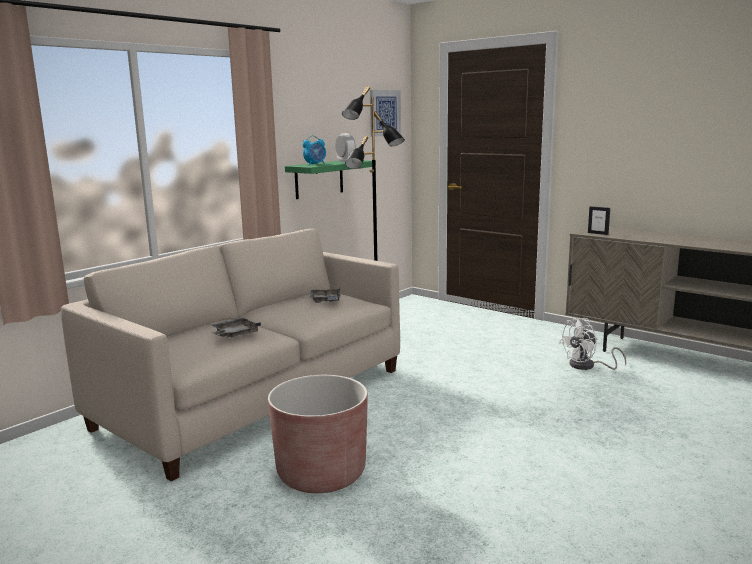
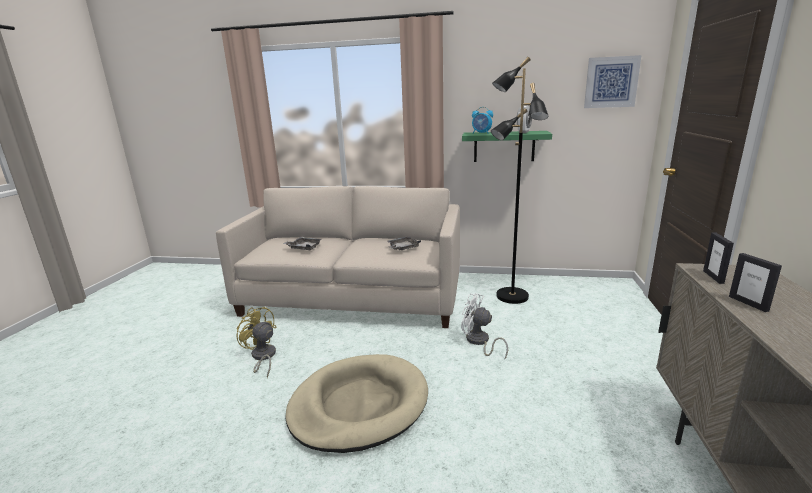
camera: 60 degrees right, 5 degrees up
brown planter [268,375,368,493] -> yellow fan [236,307,277,378]
white fan [559,318,626,370] -> white fan moved to [461,293,508,359]
none -> beige dog bed [286,354,428,453]
none -> picture frame [729,253,782,312]

